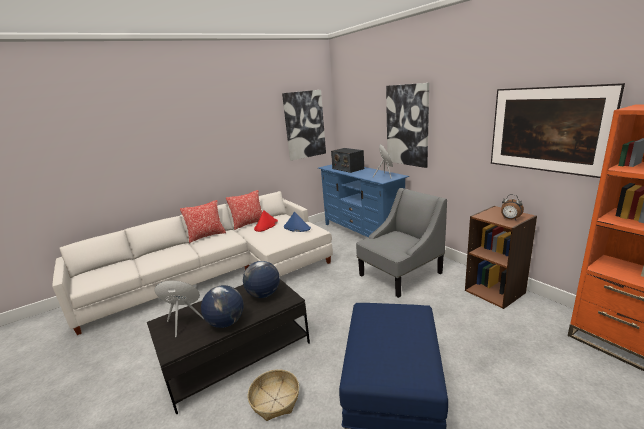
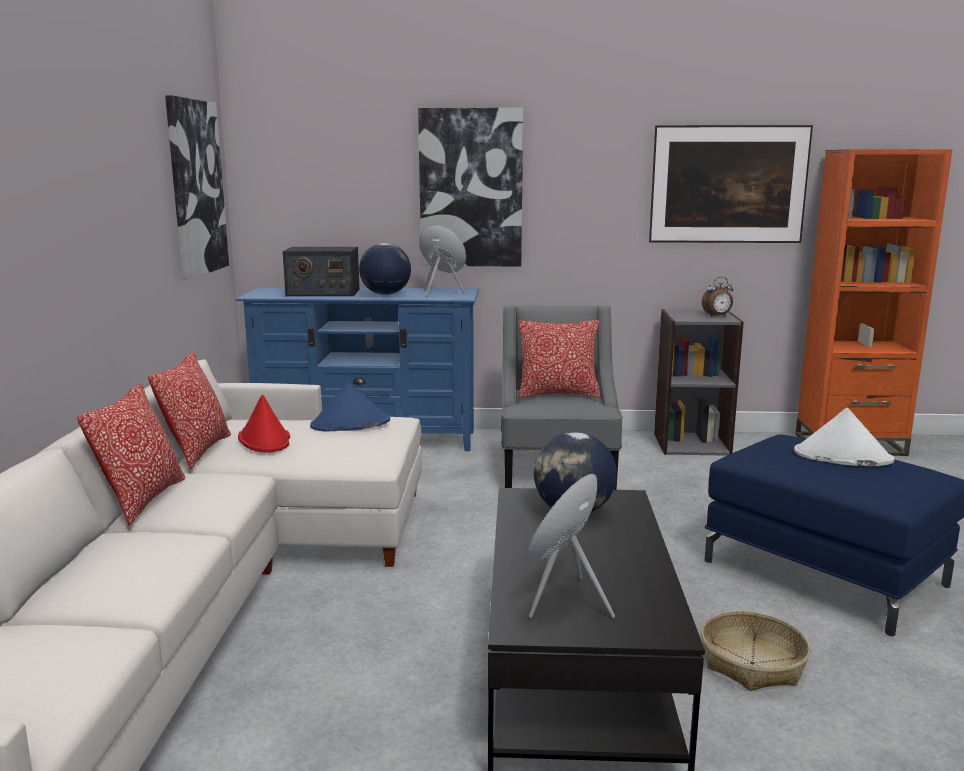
camera: 55 degrees left, 5 degrees down
globe [201,285,244,328] -> globe moved to [359,243,411,295]
brown bookcase [465,206,537,309] -> grey bookcase [654,309,744,456]
none -> pillow [518,320,601,398]
none -> white hat [794,407,895,466]

